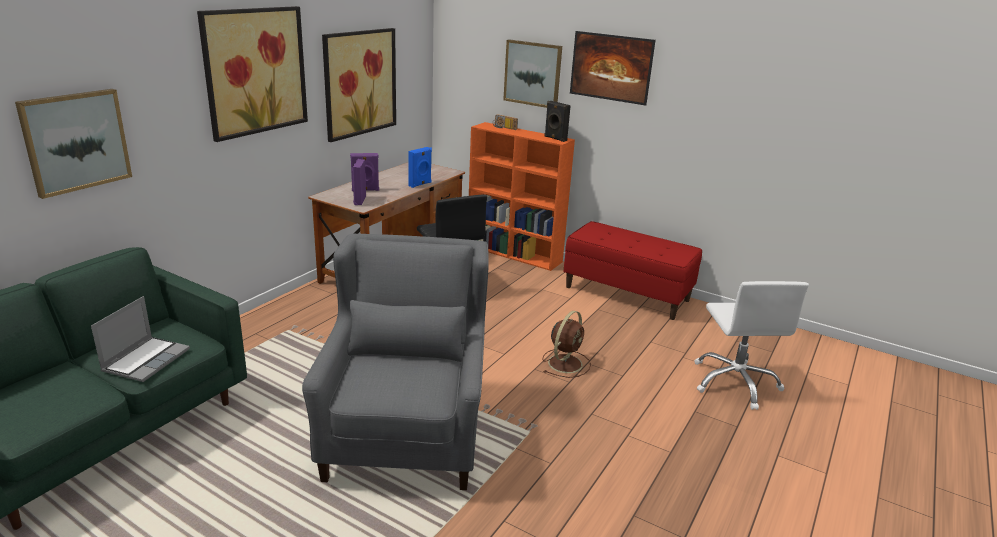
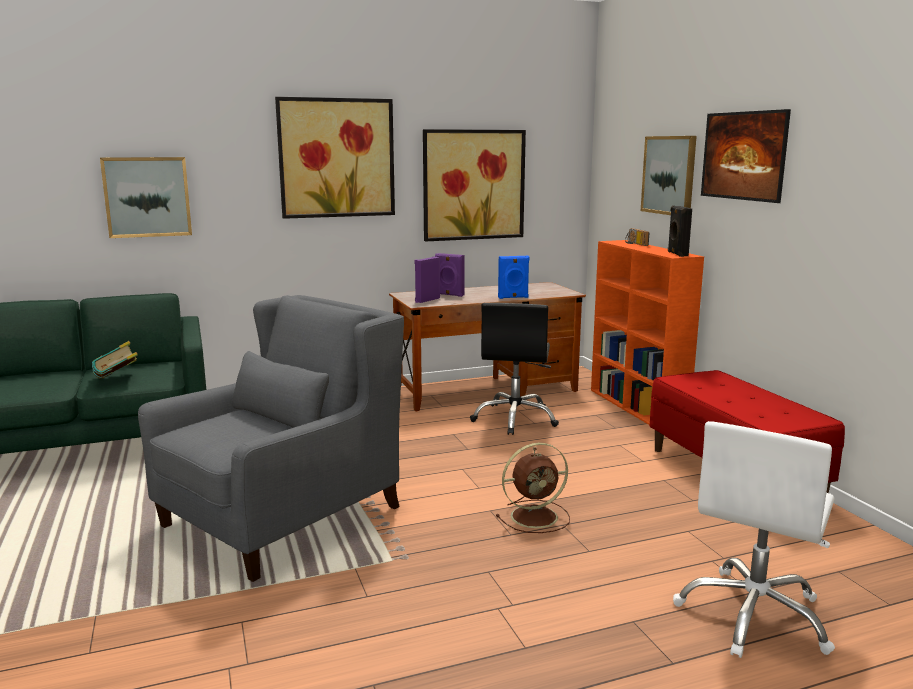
camera: 40 degrees right, 10 degrees down
laptop [91,296,190,382] -> book [92,341,138,378]

